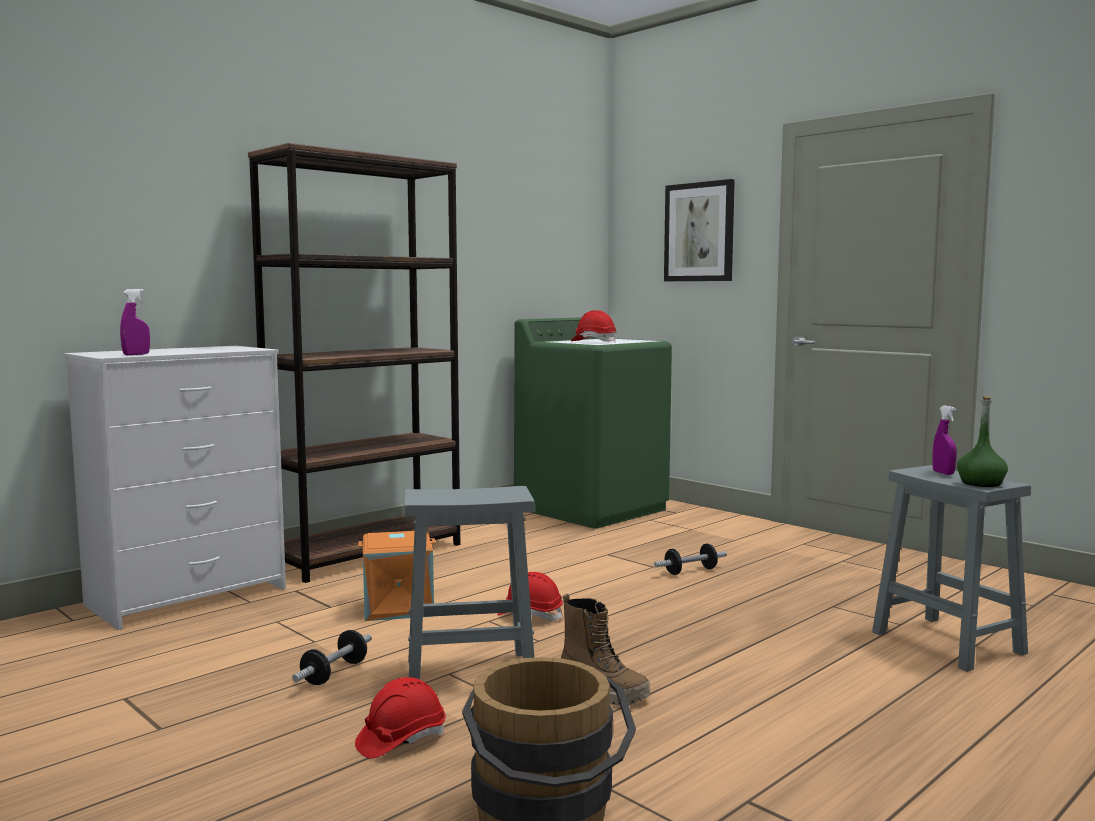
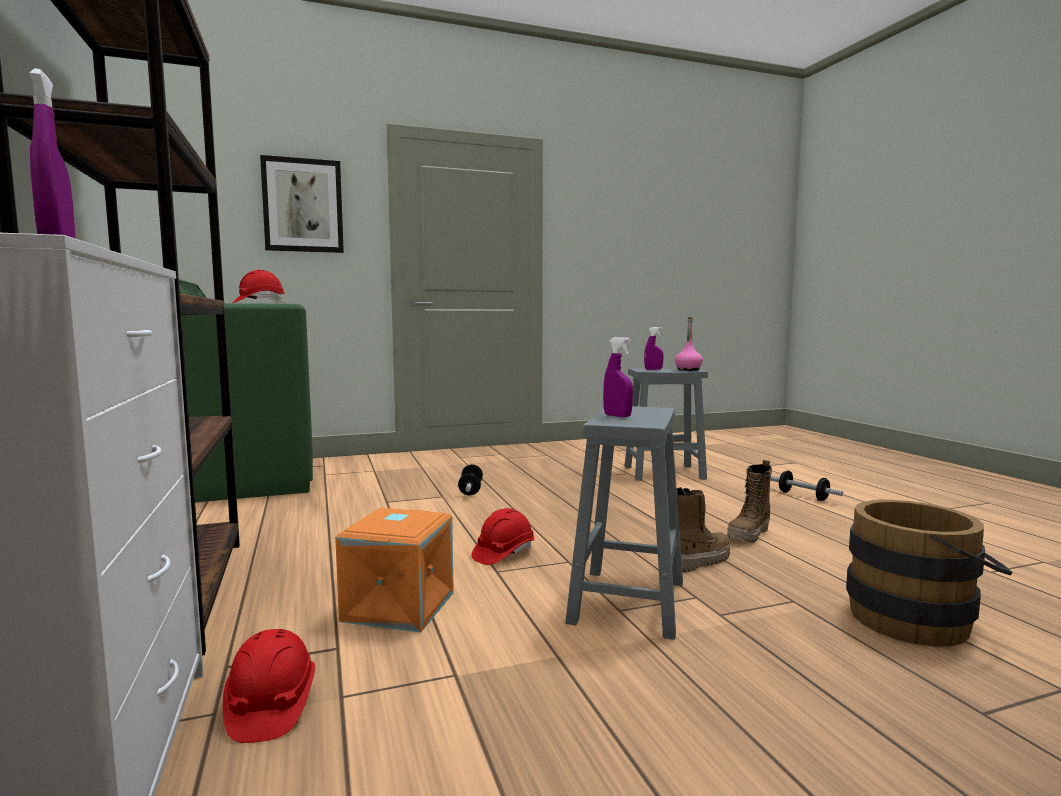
camera: 65 degrees left, 0 degrees up
dumbbell [292,630,372,685] -> dumbbell moved to [770,471,843,501]
red hard hat [355,677,446,759] -> red hard hat moved to [223,629,315,743]
green bottle [957,396,1008,487] -> pink bottle [675,317,703,371]
none -> purple spray bottle [603,337,633,417]
none -> boot [727,460,772,543]

